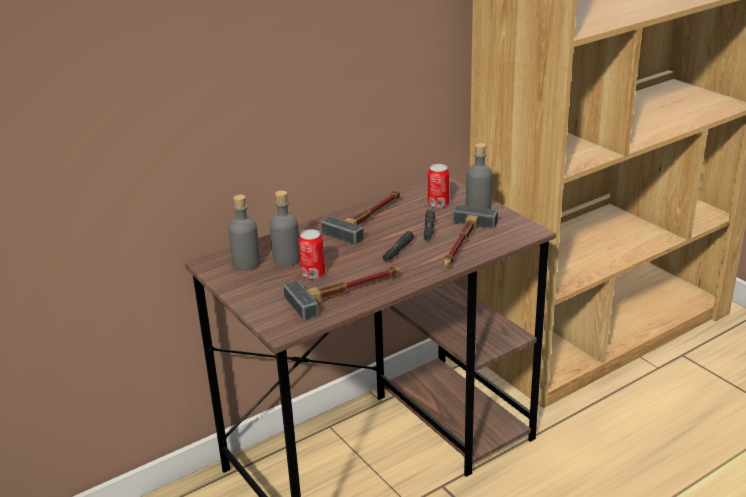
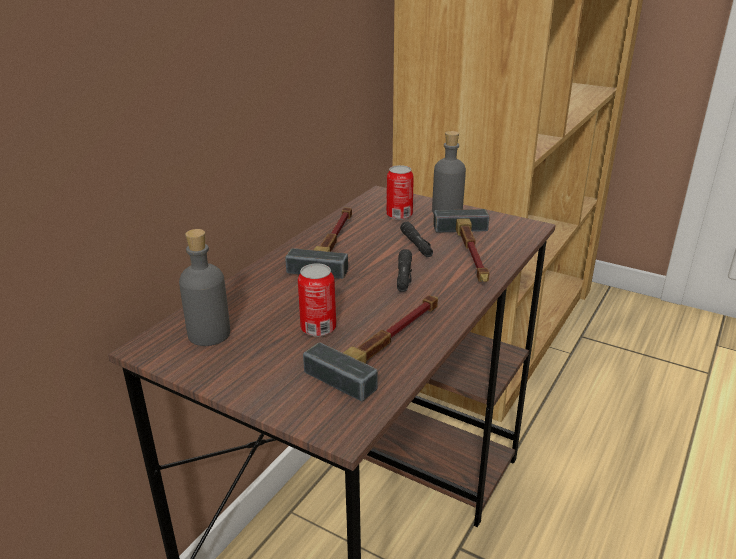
camera: 25 degrees left, 0 degrees up
grey bottle [270,191,300,266] -> none

